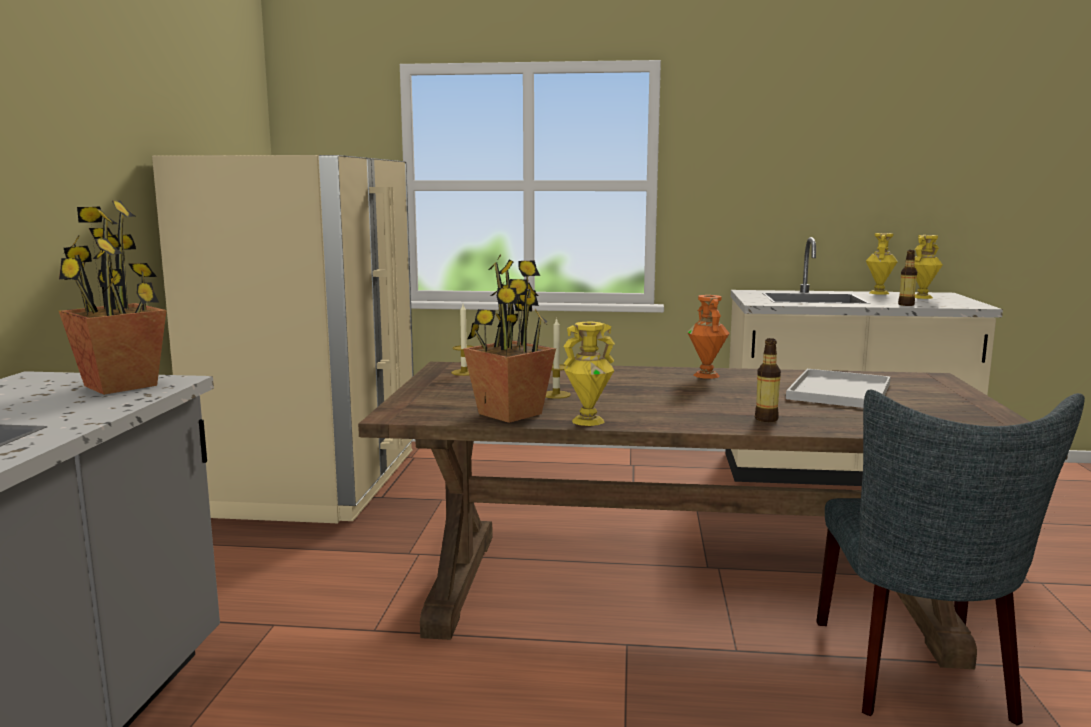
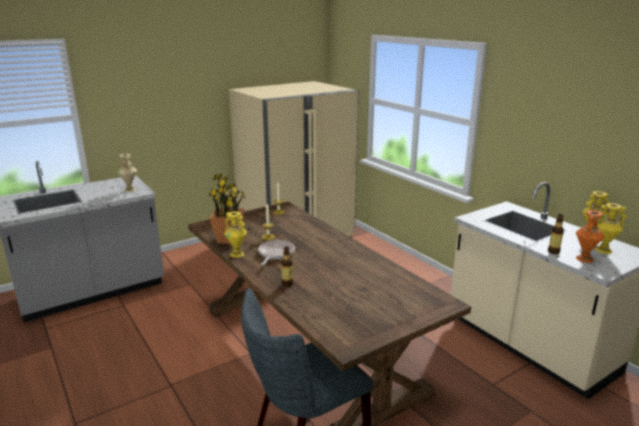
camera: 50 degrees right, 10 degrees up
potted plant [59,201,167,395] -> beige vase [117,154,137,192]
orange vase [687,295,730,379] -> orange vase moved to [576,210,605,263]
white tray [786,369,891,408] -> none
none -> frying pan [258,240,295,265]

